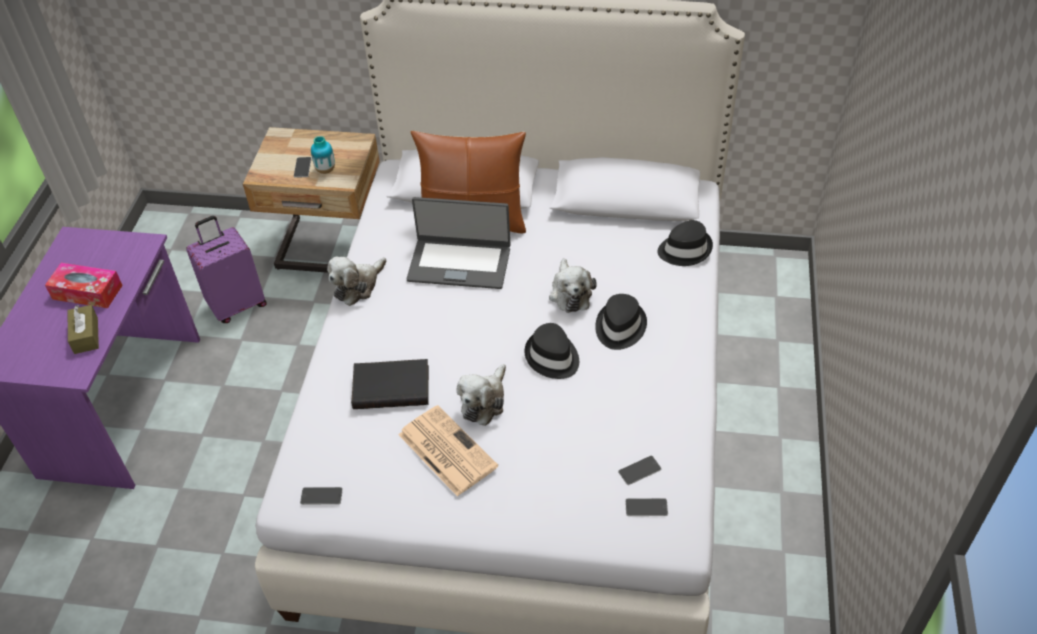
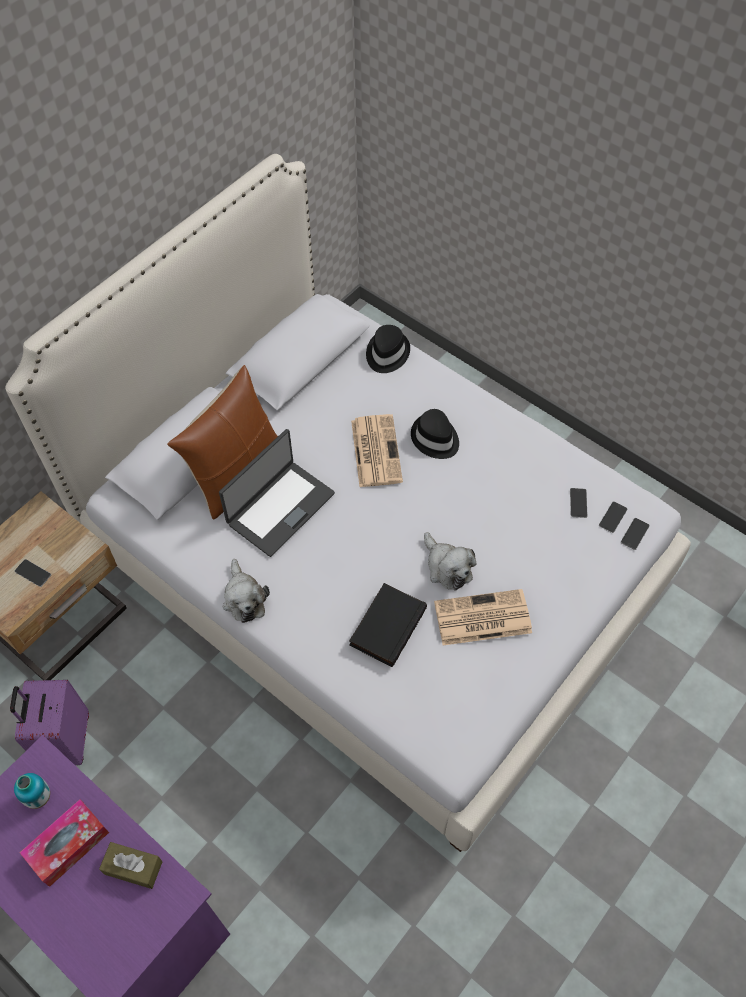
camera: 60 degrees left, 10 degrees up
phone [300,487,343,505] -> phone moved to [621,518,650,550]
vase [311,136,335,174] -> vase moved to [14,773,50,809]
black hat [524,323,579,379] -> none
plush toy [549,258,597,313] -> newspaper [351,414,403,487]

